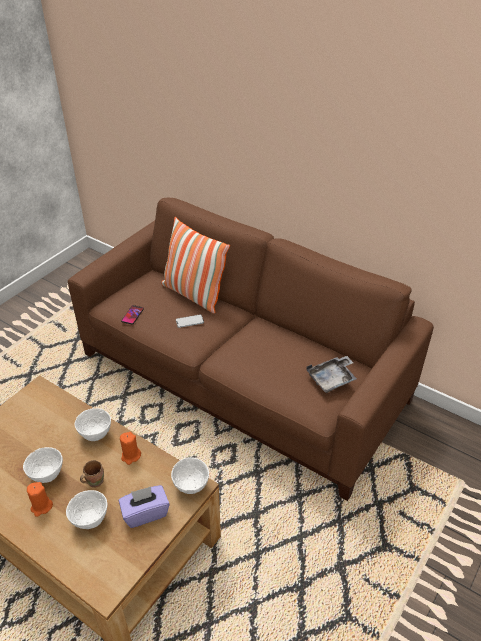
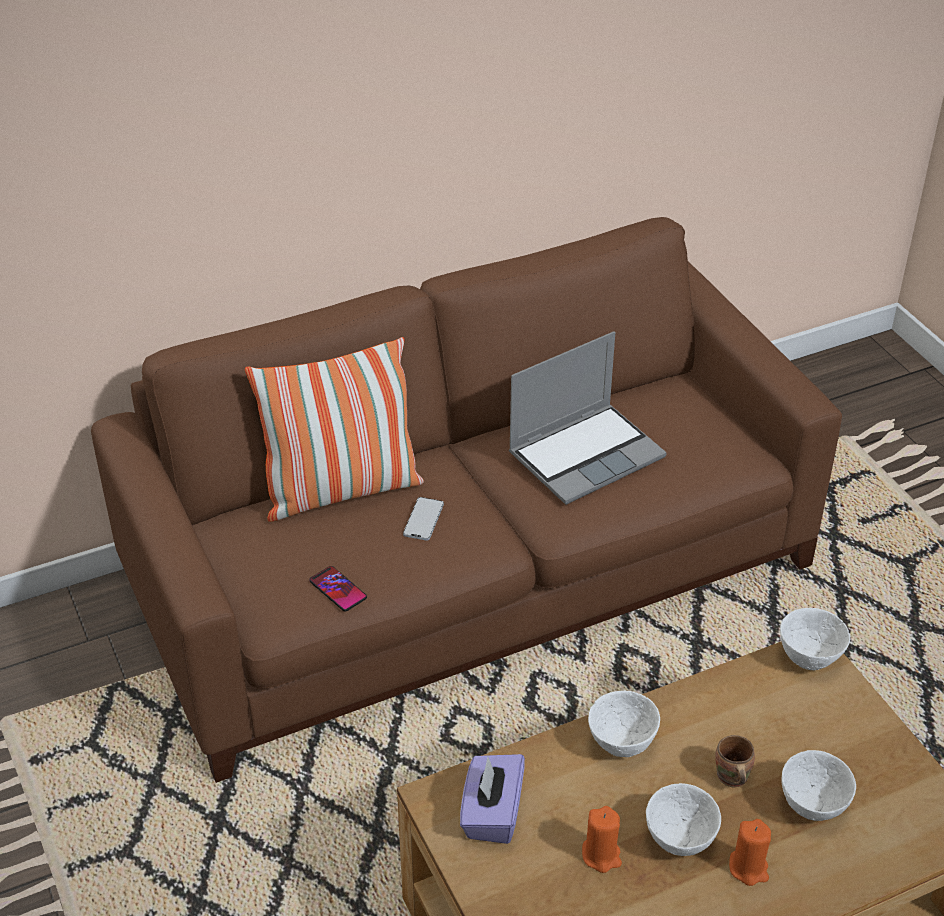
camera: 60 degrees left, 0 degrees up
purple tissue box [119,485,170,528] -> purple tissue box moved to [460,754,525,844]
orange candle [120,432,141,465] -> orange candle moved to [582,806,622,873]
grey tray [306,356,357,393] -> none
none -> laptop [509,331,667,505]

